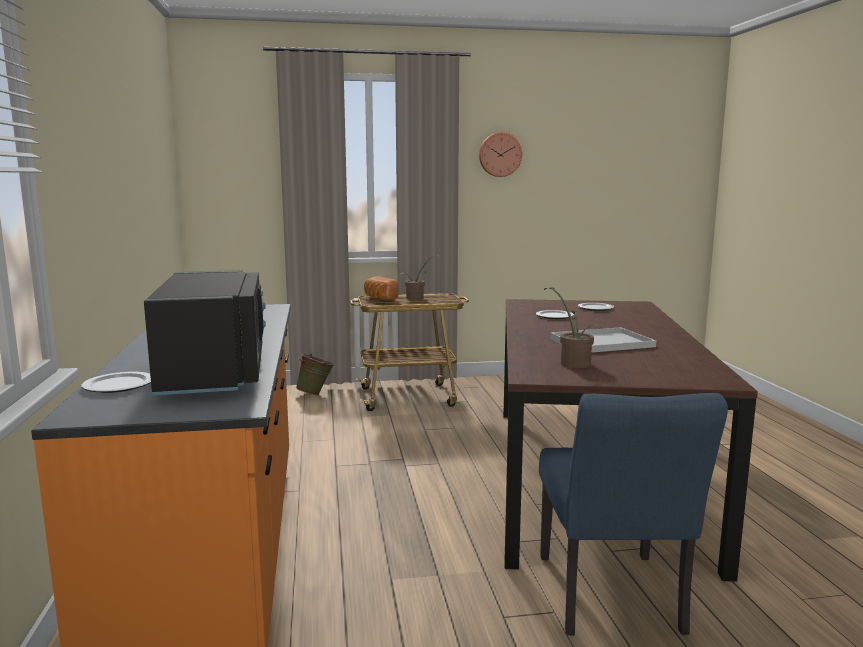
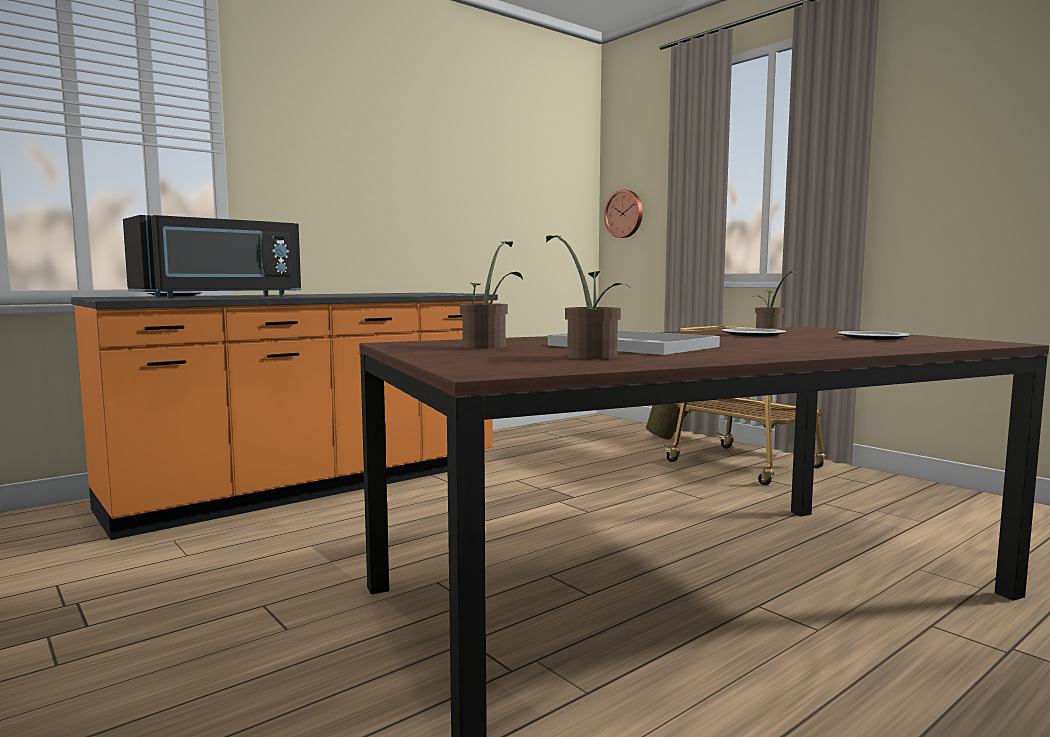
camera: 60 degrees right, 5 degrees down
bread [364,276,399,300] -> none
wall clock [479,133,522,177] -> wall clock moved to [604,190,643,238]
blue chair [539,393,728,636] -> none
none -> potted plant [546,235,629,360]

